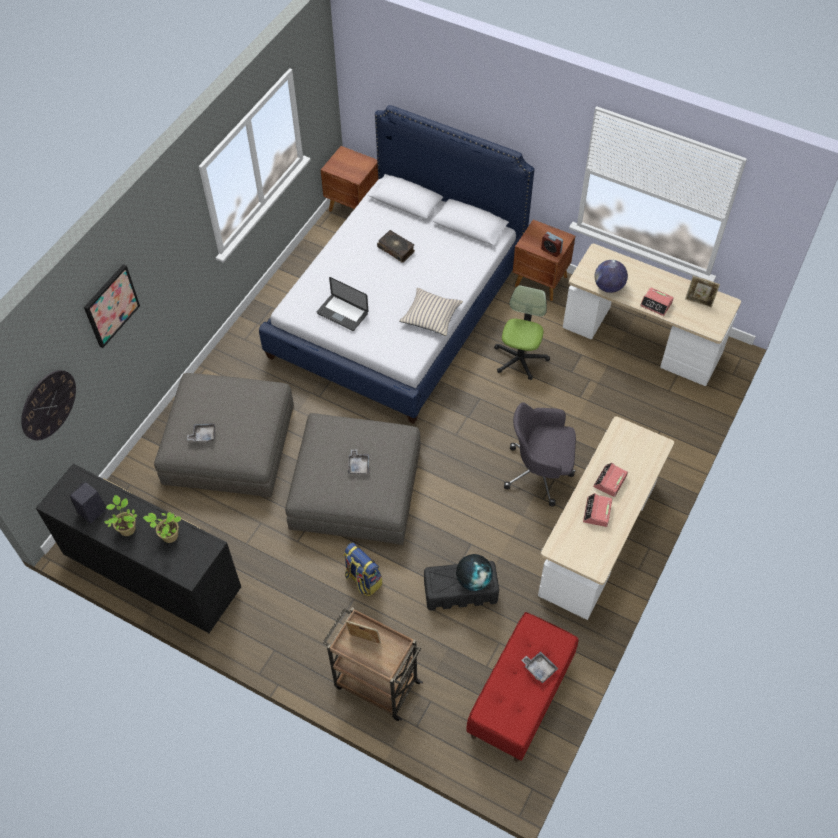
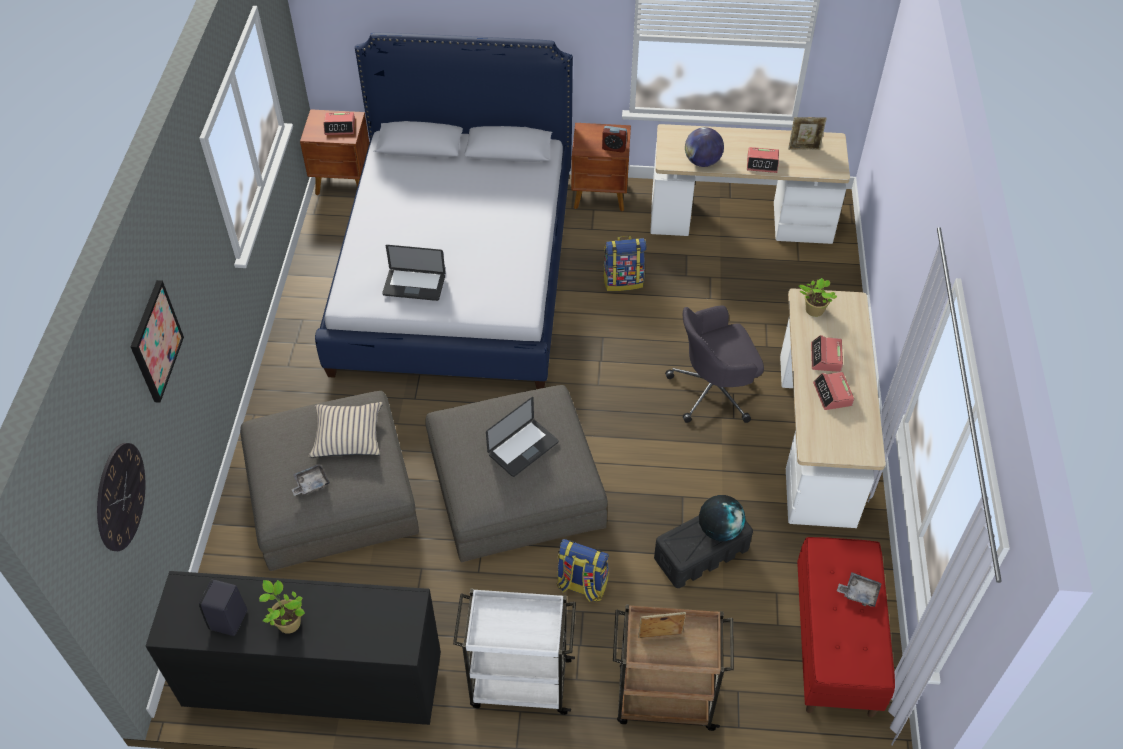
camera: 25 degrees left, 5 degrees down
potted plant [143,512,181,543] -> potted plant moved to [799,278,837,317]
grey tray [348,449,369,474] -> laptop [486,397,558,477]
book [377,230,415,263] -> none
beige pillow [399,288,463,336] -> beige pillow moved to [309,402,383,458]
office chair [494,285,550,380] -> backpack [603,236,646,291]
none -> alarm clock [323,112,355,135]
none -> white cart [453,588,576,715]

